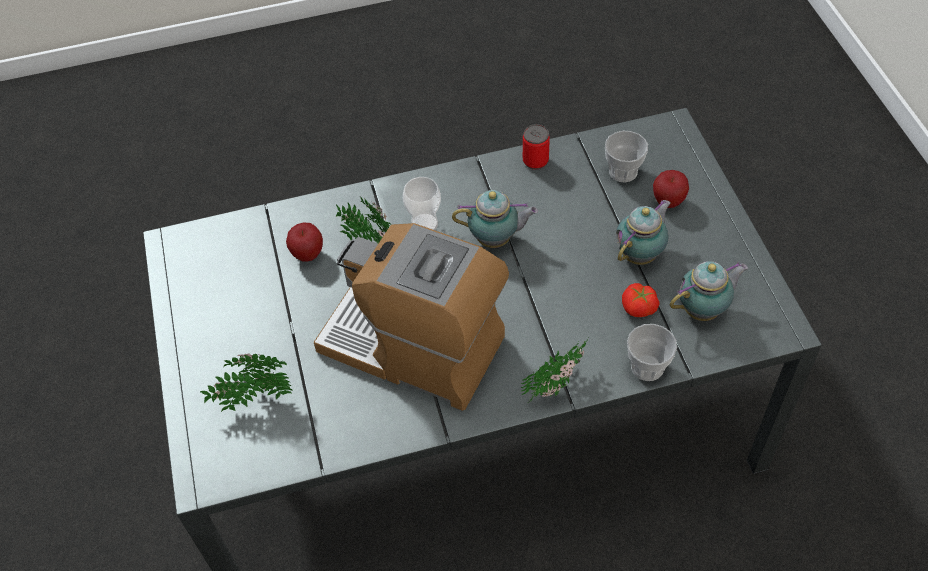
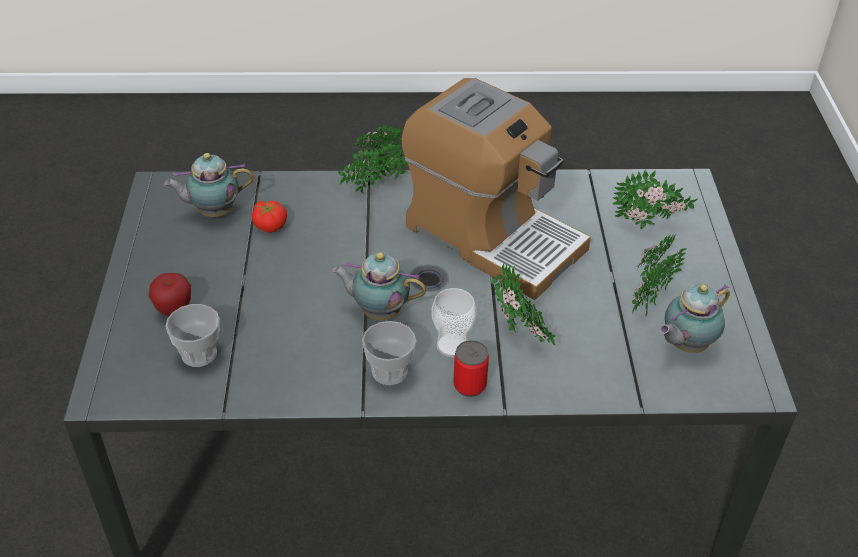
camera: 170 degrees left, 10 degrees down
apple [286,222,323,262] -> none
can [523,124,550,169] -> can moved to [453,340,489,397]
teapot [616,200,671,265] -> teapot moved to [659,284,730,353]
cup [627,324,677,381] -> cup moved to [362,321,416,385]
none -> potted plant [632,235,686,318]

